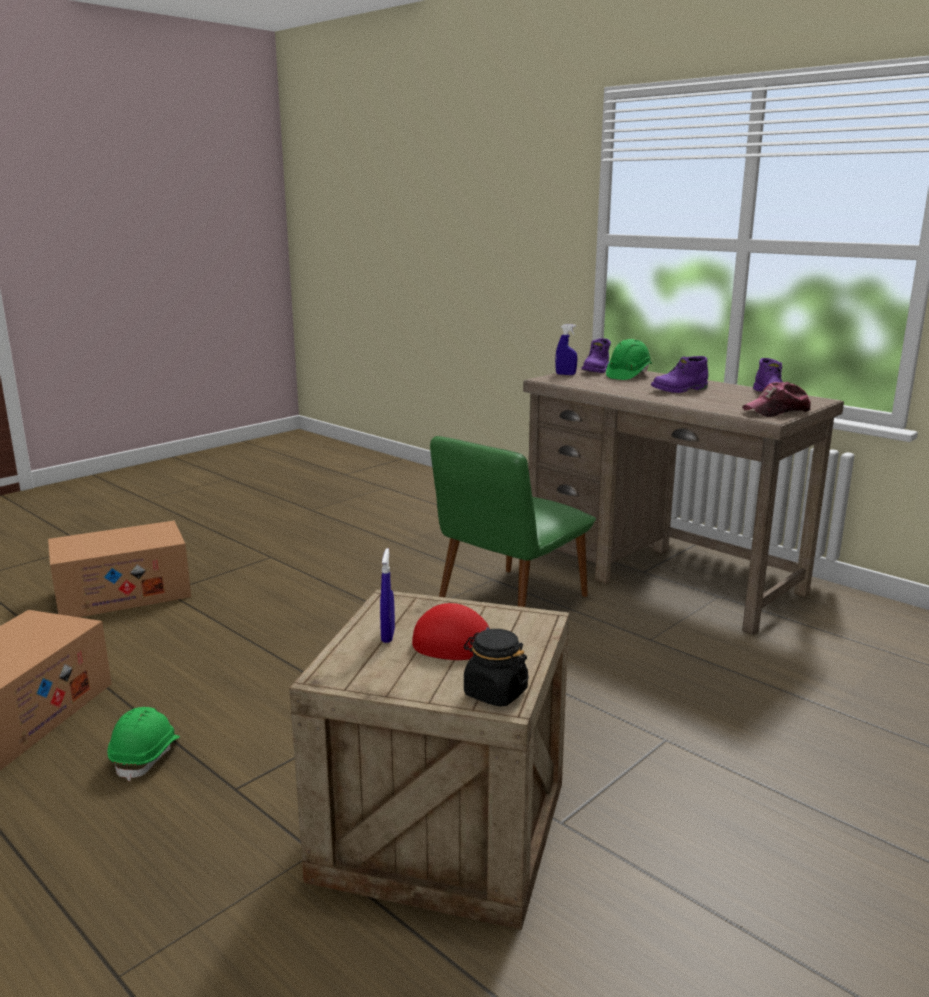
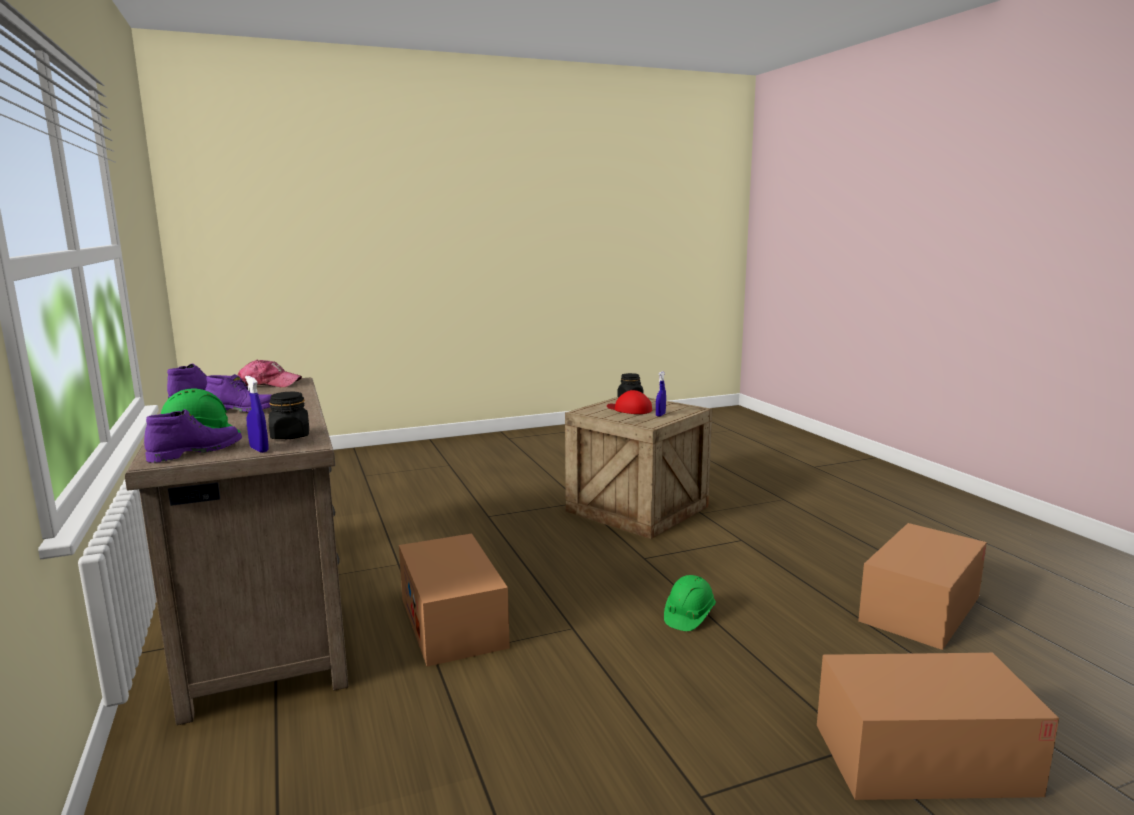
camera: 155 degrees left, 5 degrees down
green hard hat [107,707,180,781] -> green hard hat moved to [664,575,716,631]
green chair [430,436,596,607] -> cardboard box [399,533,510,667]
none -> black jar [269,392,309,439]

